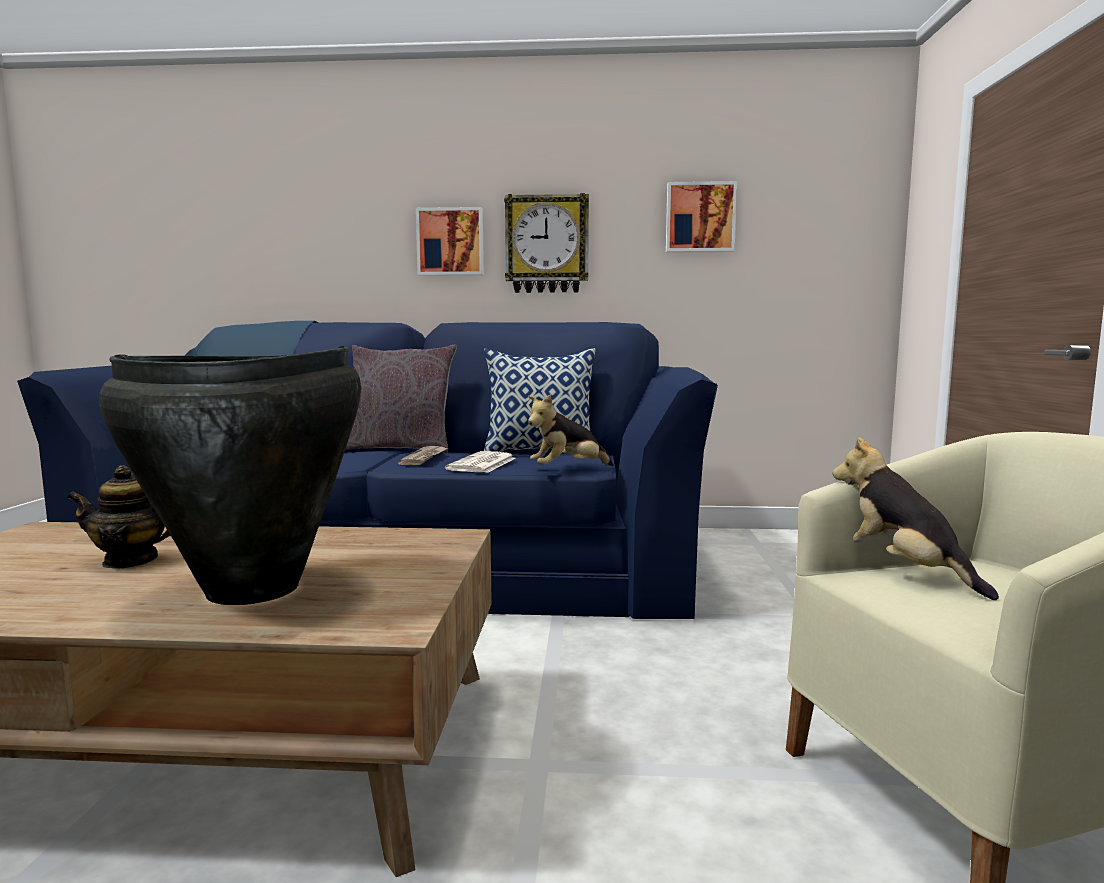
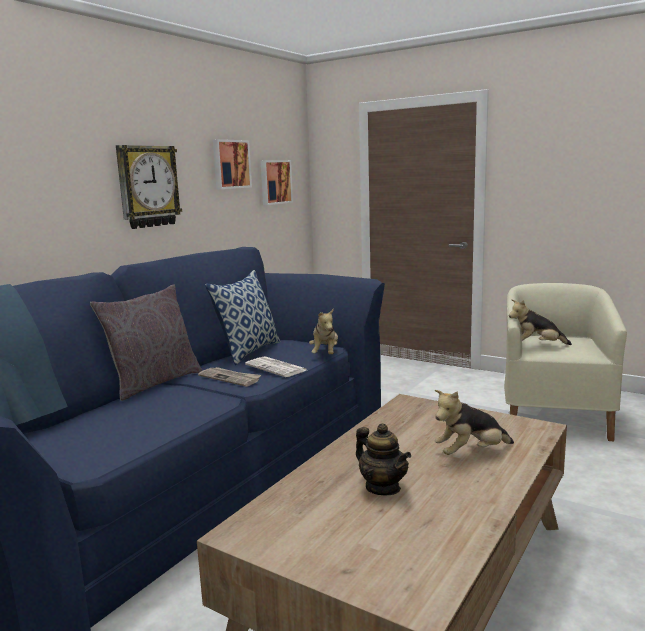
camera: 60 degrees left, 5 degrees up
teapot [67,465,171,569] -> teapot turned 60 degrees counterclockwise [356,423,411,495]
black vase [99,346,361,605] -> plush toy [435,390,514,455]
picture [416,207,484,276] -> picture moved to [261,160,293,205]

